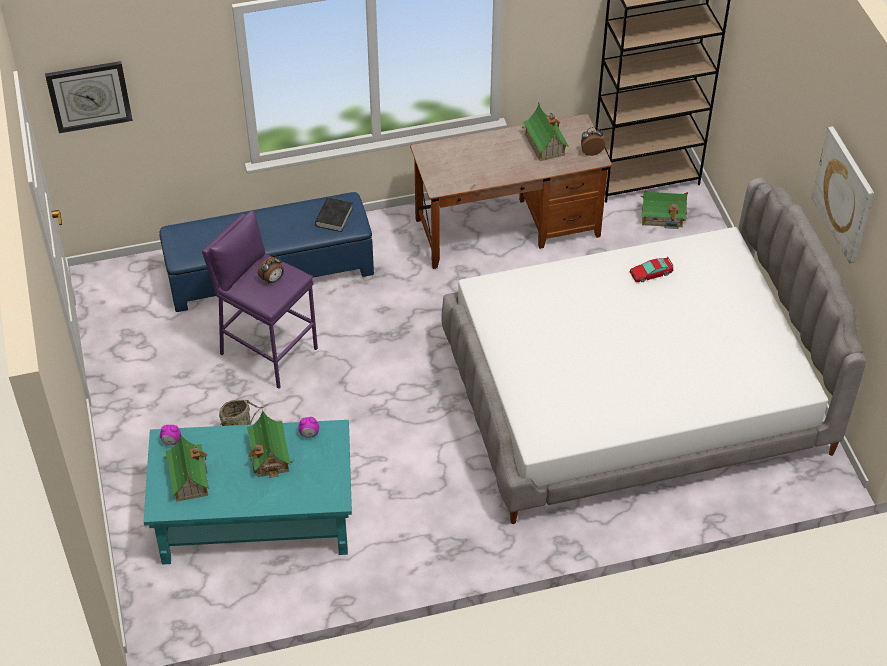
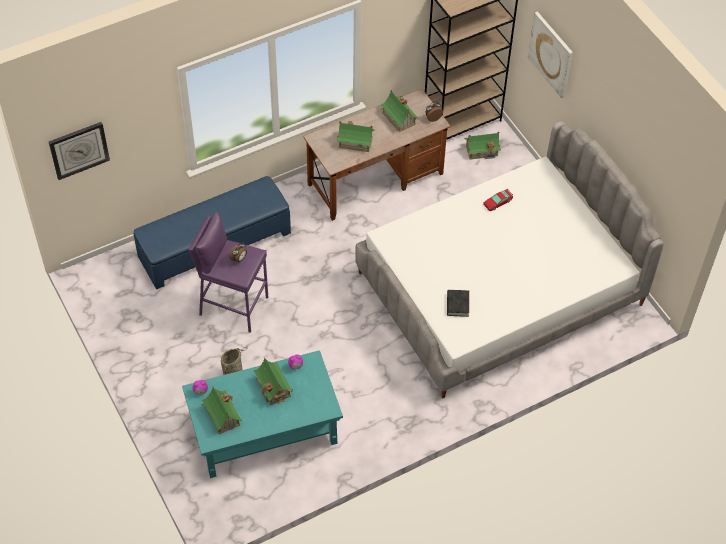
camera: 15 degrees left, 5 degrees up
black book [315,198,353,232] -> black book moved to [447,290,469,317]
picture [811,126,874,263] -> picture moved to [528,12,573,98]
none -> toy house [336,121,376,152]

